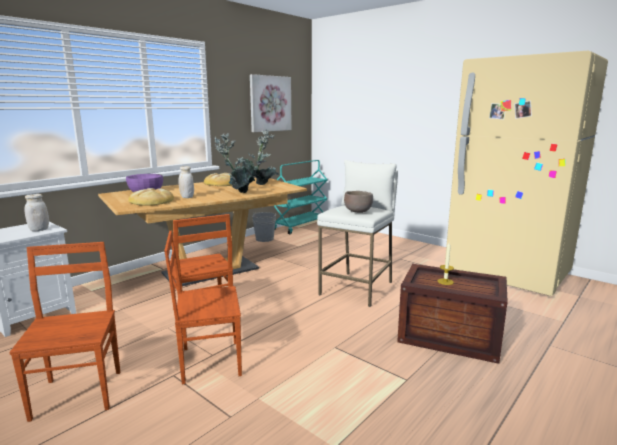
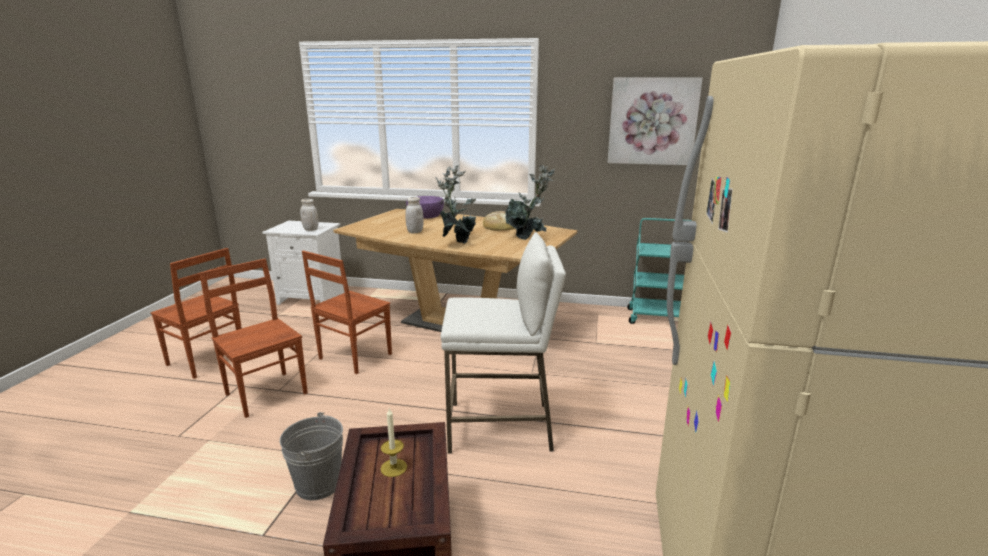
camera: 60 degrees right, 5 degrees up
brown chair [9,242,120,422] -> brown chair turned 75 degrees clockwise [151,248,242,379]
bread [128,188,174,206] -> none
grey bucket [252,212,276,242] -> grey bucket moved to [280,412,343,500]
brown bowl [344,191,373,213] -> none

